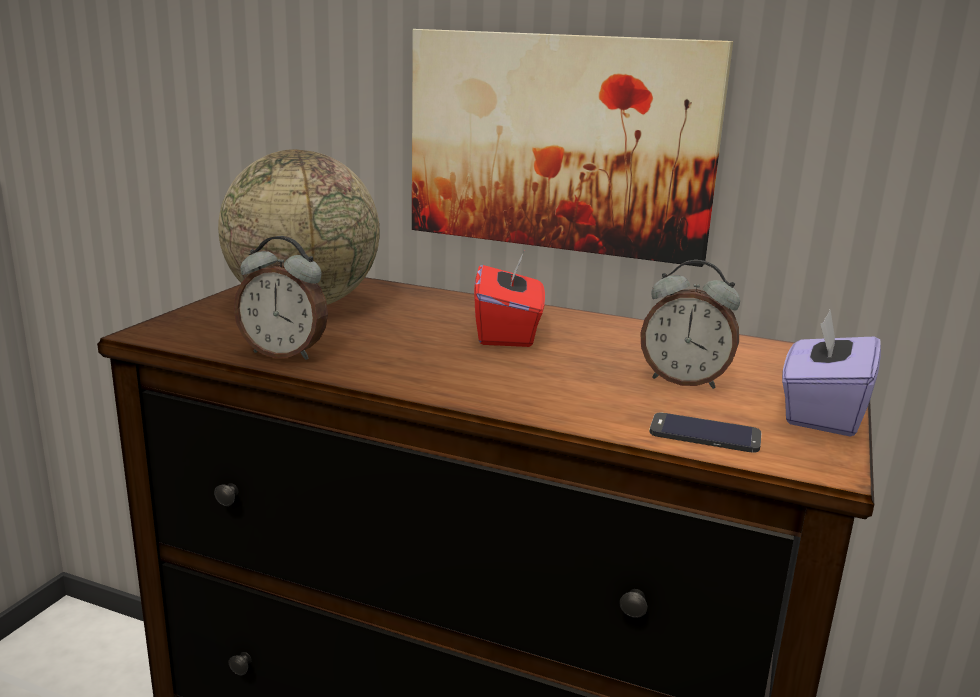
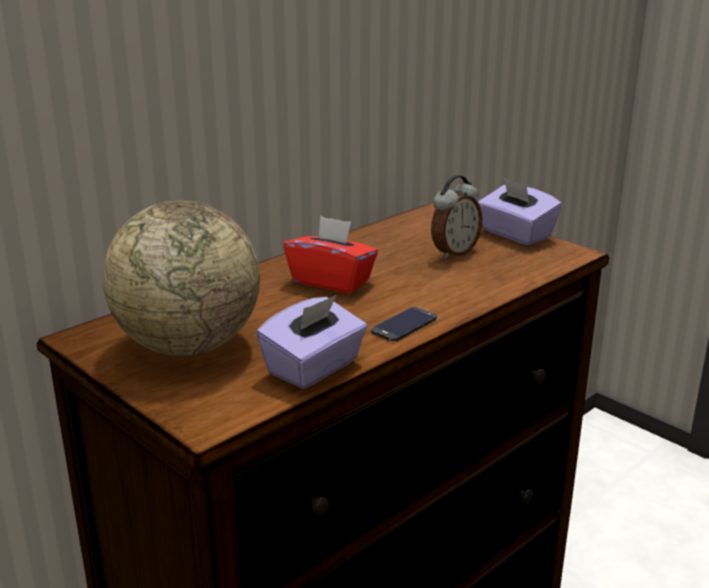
camera: 65 degrees left, 5 degrees up
alarm clock [234,236,328,360] -> purple tissue box [256,295,367,389]
picture [412,29,733,267] -> none
phone [649,413,761,452] -> phone moved to [371,307,437,341]

